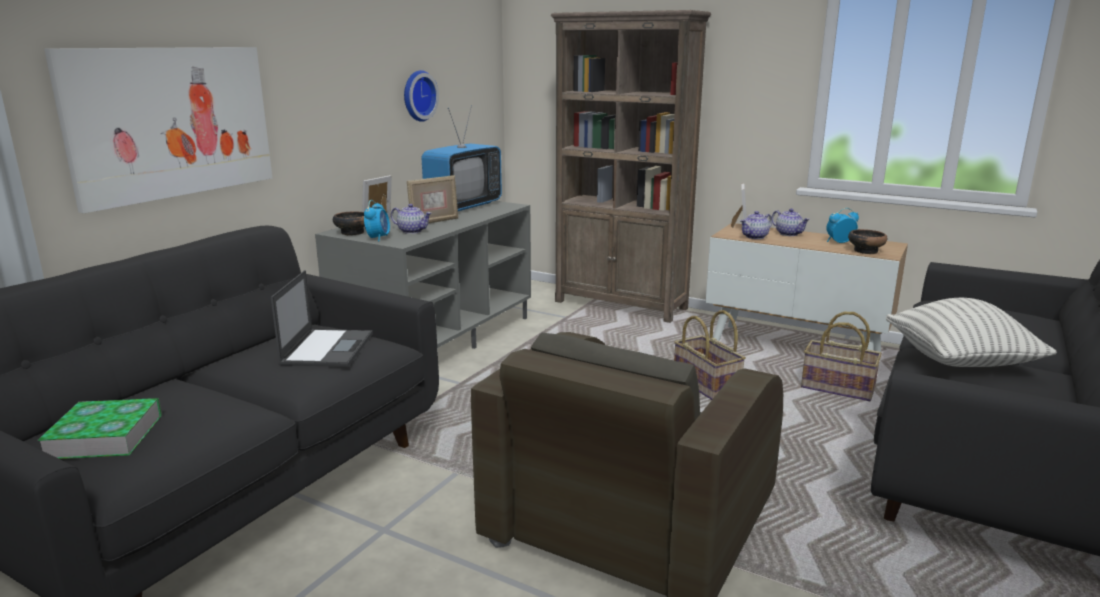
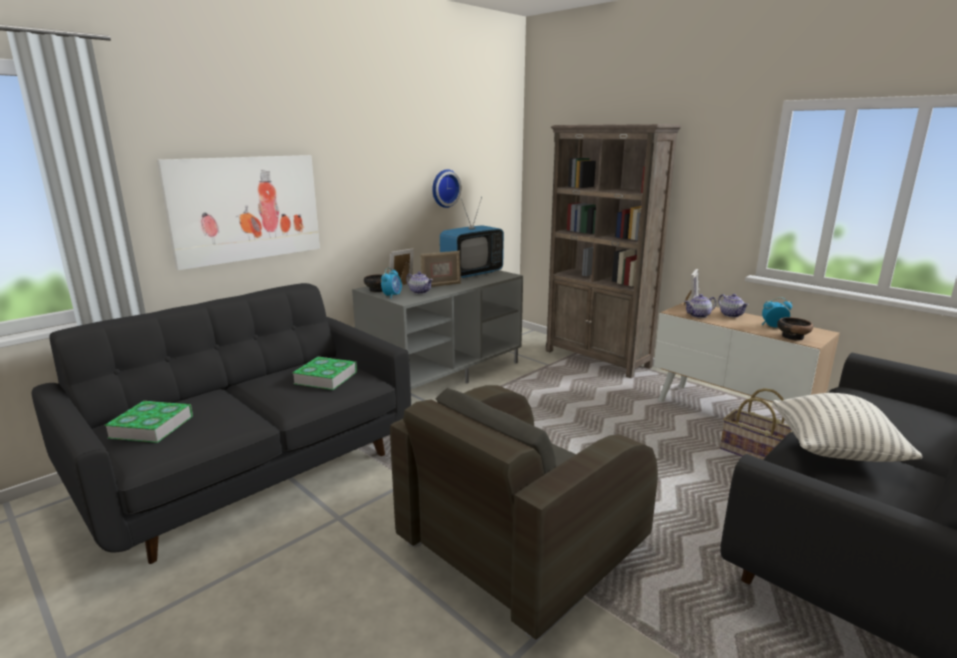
camera: 15 degrees right, 0 degrees up
laptop [271,270,373,367] -> book [292,357,357,390]
basket [674,310,746,400] -> none

